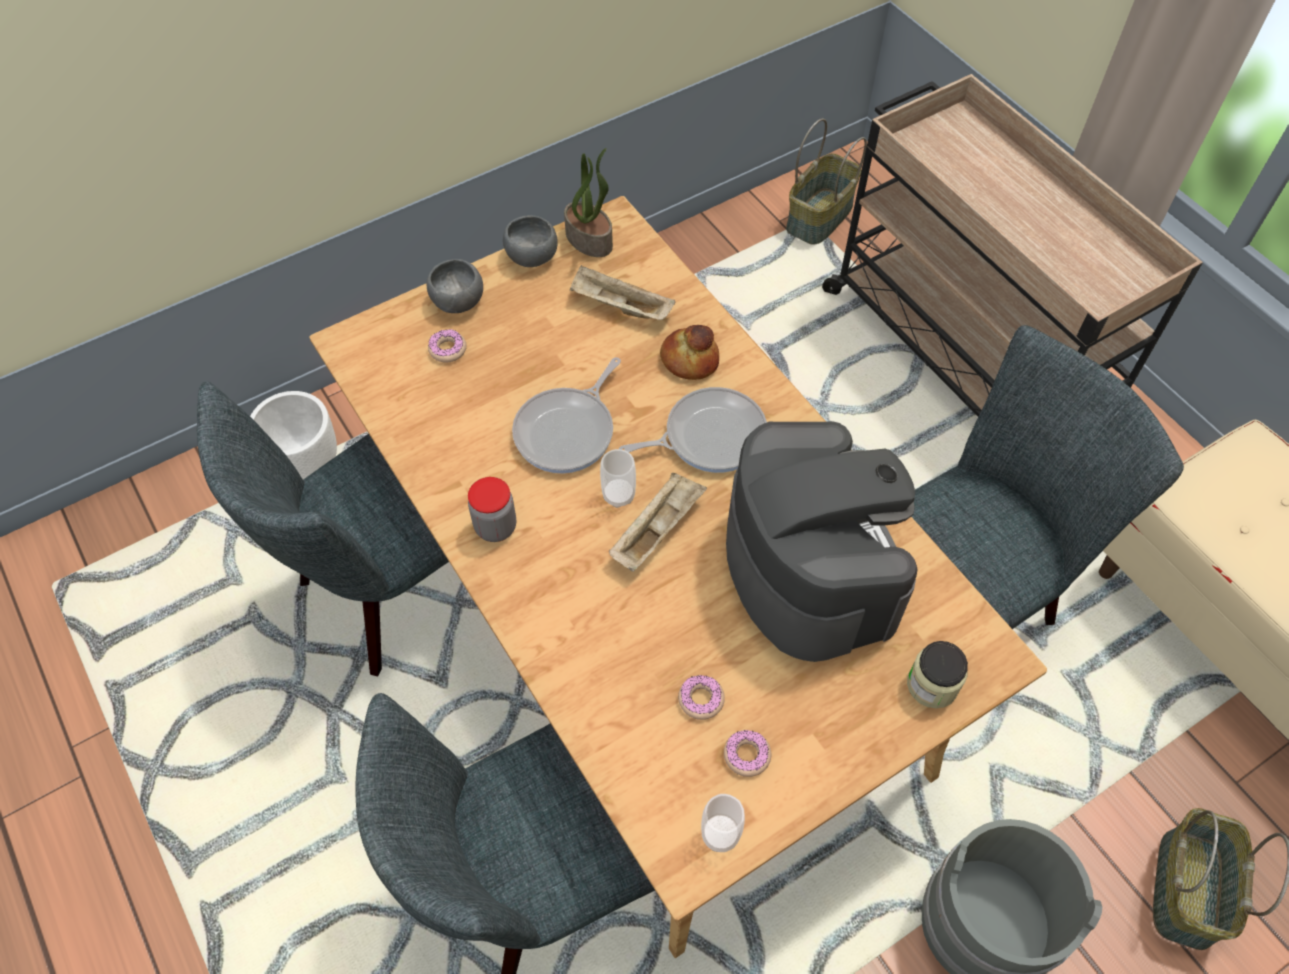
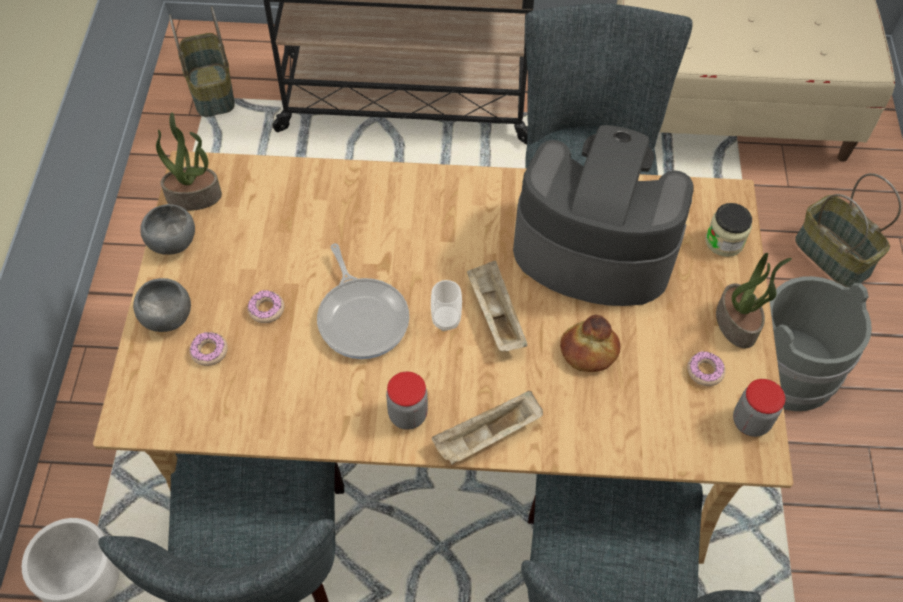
camera: 55 degrees left, 0 degrees up
beige tray [570,265,675,320] -> beige tray moved to [432,391,543,465]
frying pan [619,387,767,473] -> none
bread [660,325,719,380] -> bread moved to [560,315,620,372]
donut [678,675,725,720] -> donut moved to [248,290,284,323]
cup [701,794,745,852] -> jar [733,379,785,437]
none -> potted plant [716,253,792,349]

